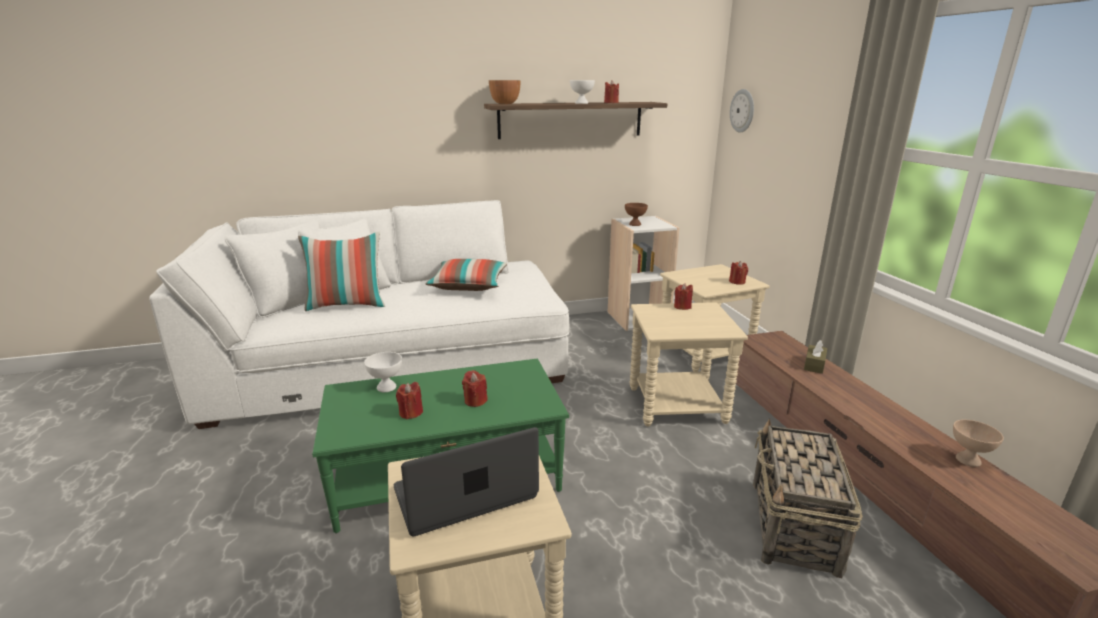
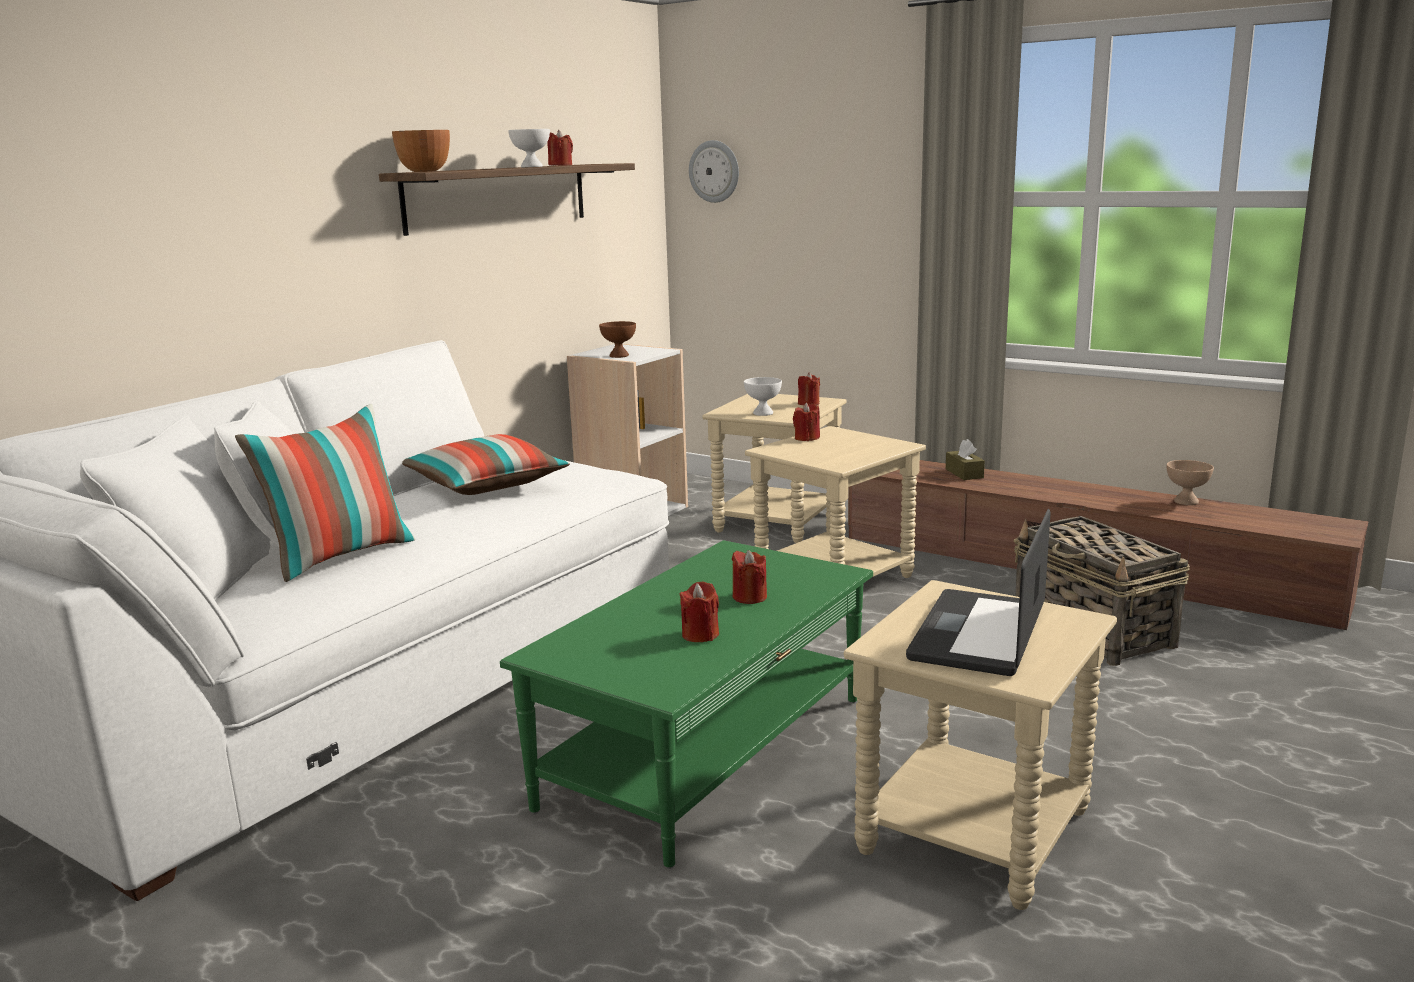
camera: 40 degrees left, 5 degrees down
white bowl [364,352,402,392] -> white bowl moved to [744,377,782,416]

